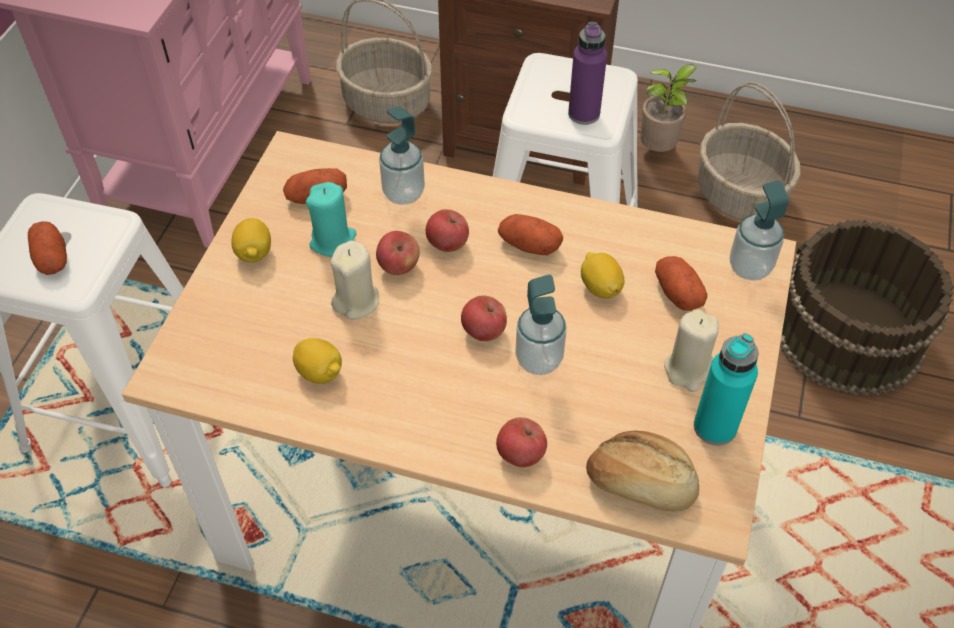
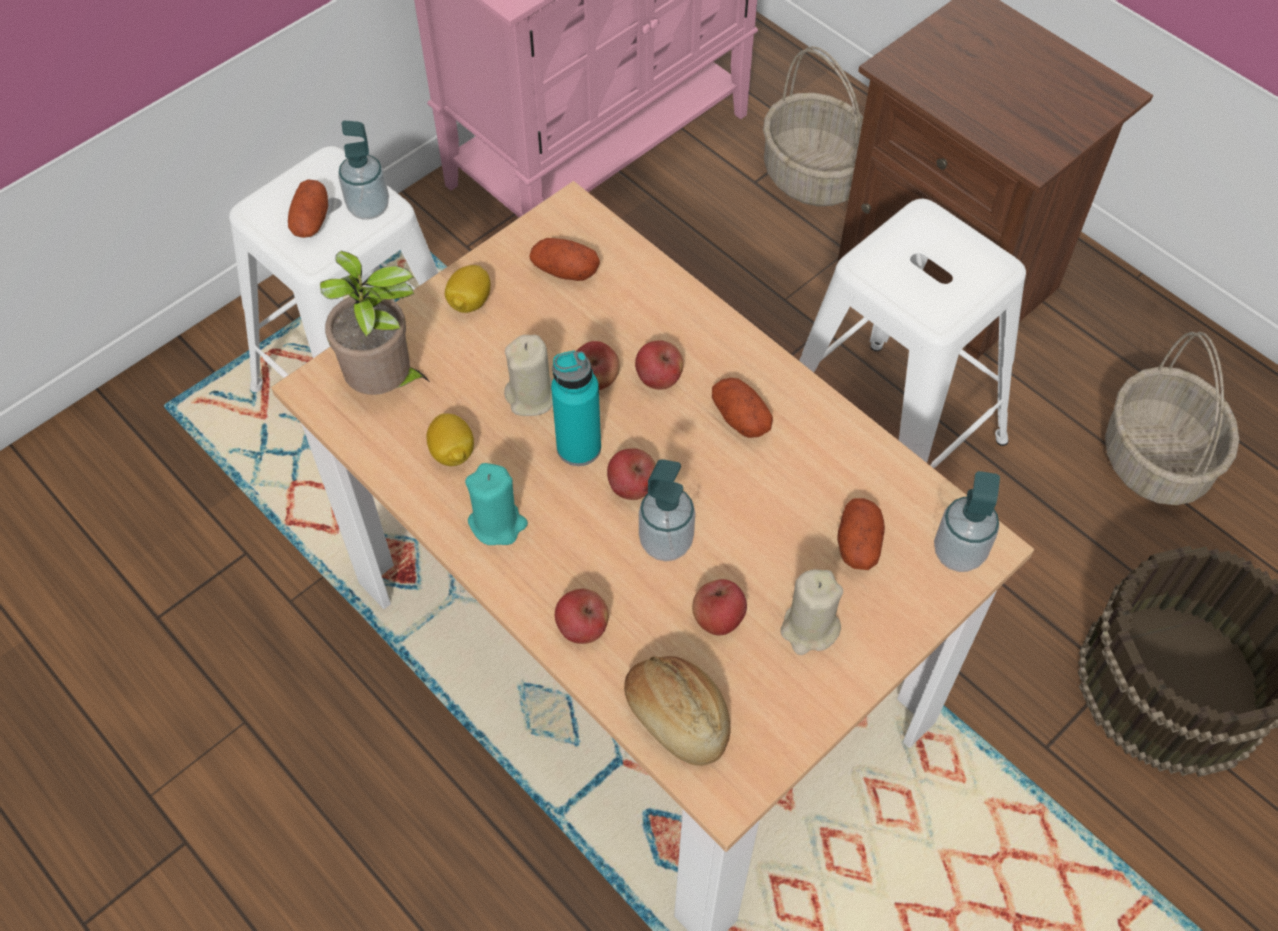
camera: 30 degrees right, 5 degrees up
turquoise candle [306,182,357,257] -> turquoise candle moved to [465,463,528,545]
soap dispenser [379,107,425,205] -> soap dispenser moved to [338,121,389,219]
purple bottle [568,22,607,125] -> none
lemon [581,252,624,298] -> none
potted plant [640,65,697,152] -> potted plant moved to [320,250,431,395]
turquoise bottle [694,333,759,445] -> turquoise bottle moved to [551,350,601,466]
none -> apple [692,579,747,635]

